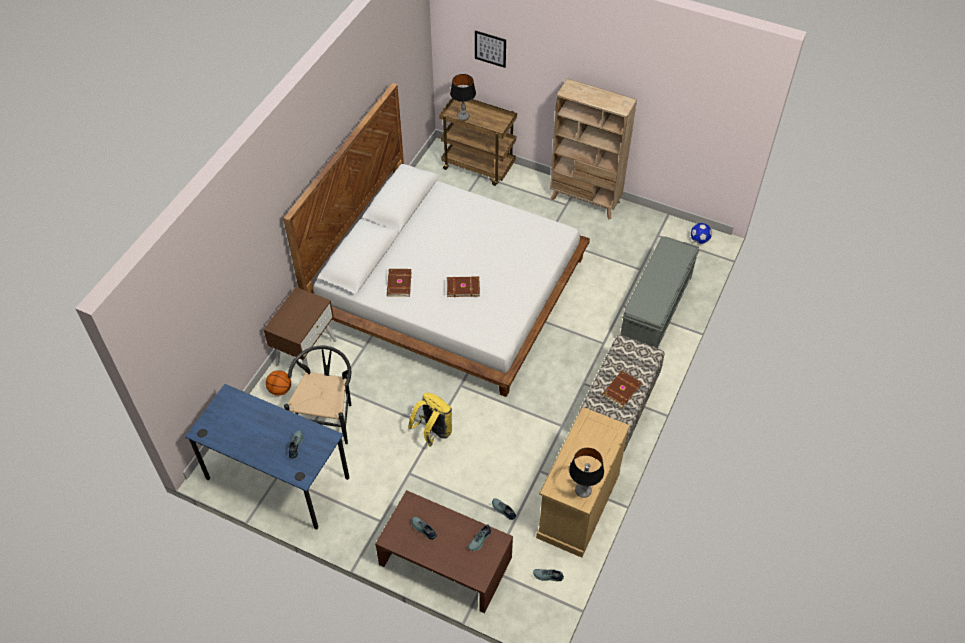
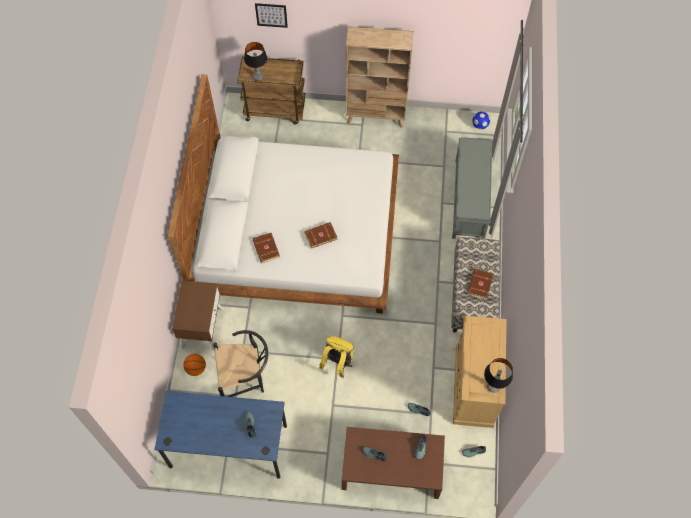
camera: 20 degrees left, 10 degrees up
black chair [284,346,351,444] -> black chair turned 90 degrees clockwise [213,330,268,397]

